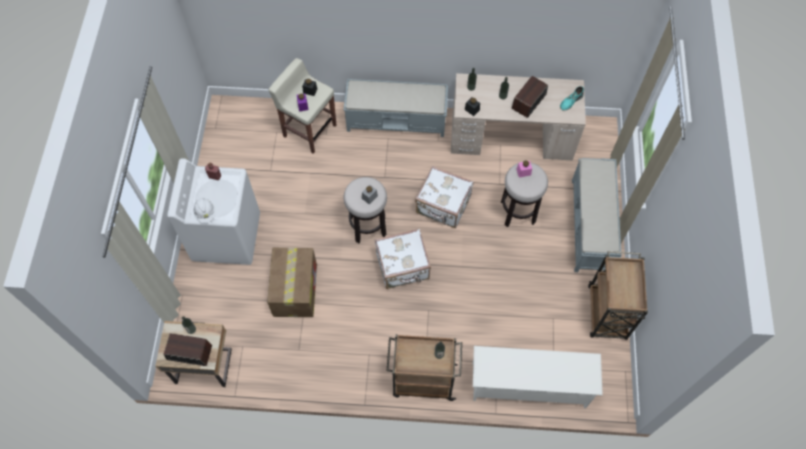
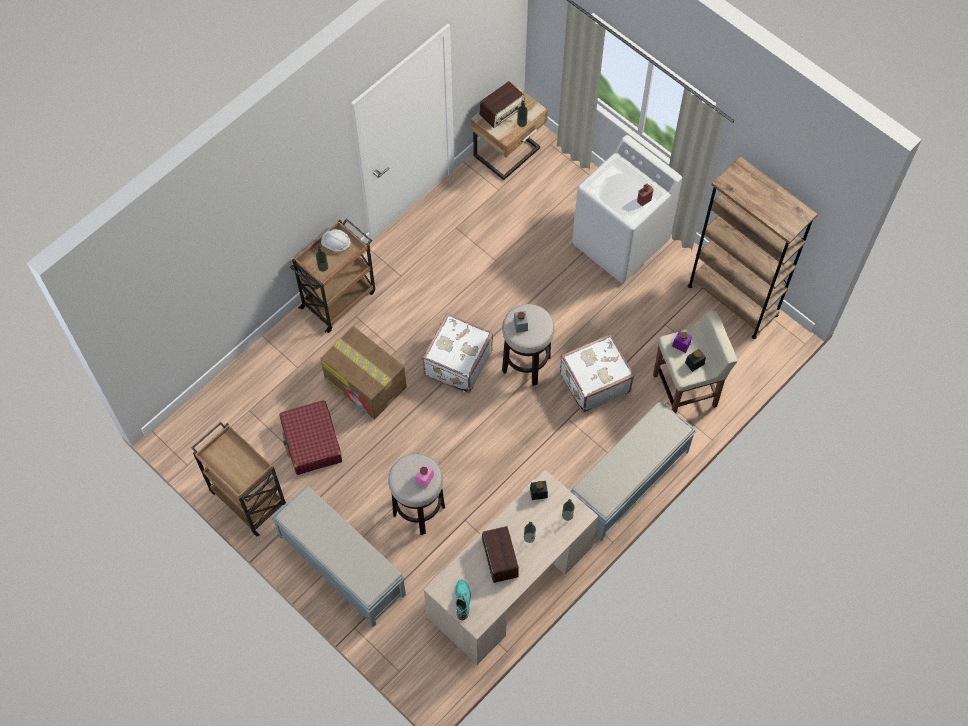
camera: 130 degrees right, 0 degrees up
white hard hat [194,198,215,223] -> white hard hat moved to [321,229,351,251]
cardboard box [267,248,317,317] -> cardboard box moved to [320,326,407,419]
white suitcase [415,166,473,228] -> white suitcase moved to [560,334,635,413]
white shoe rack [473,346,603,408] -> none
none -> red suitcase [279,400,342,475]
none -> brown bookcase [688,156,818,339]

